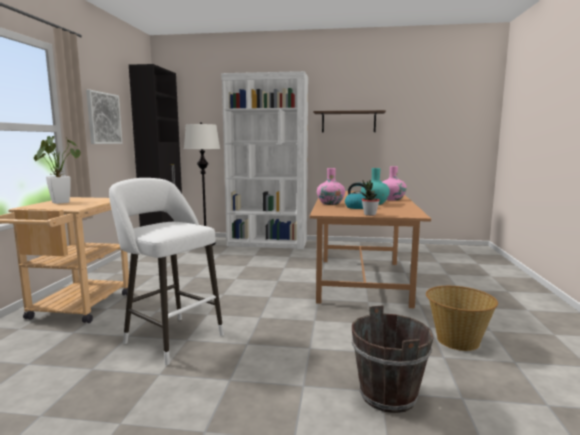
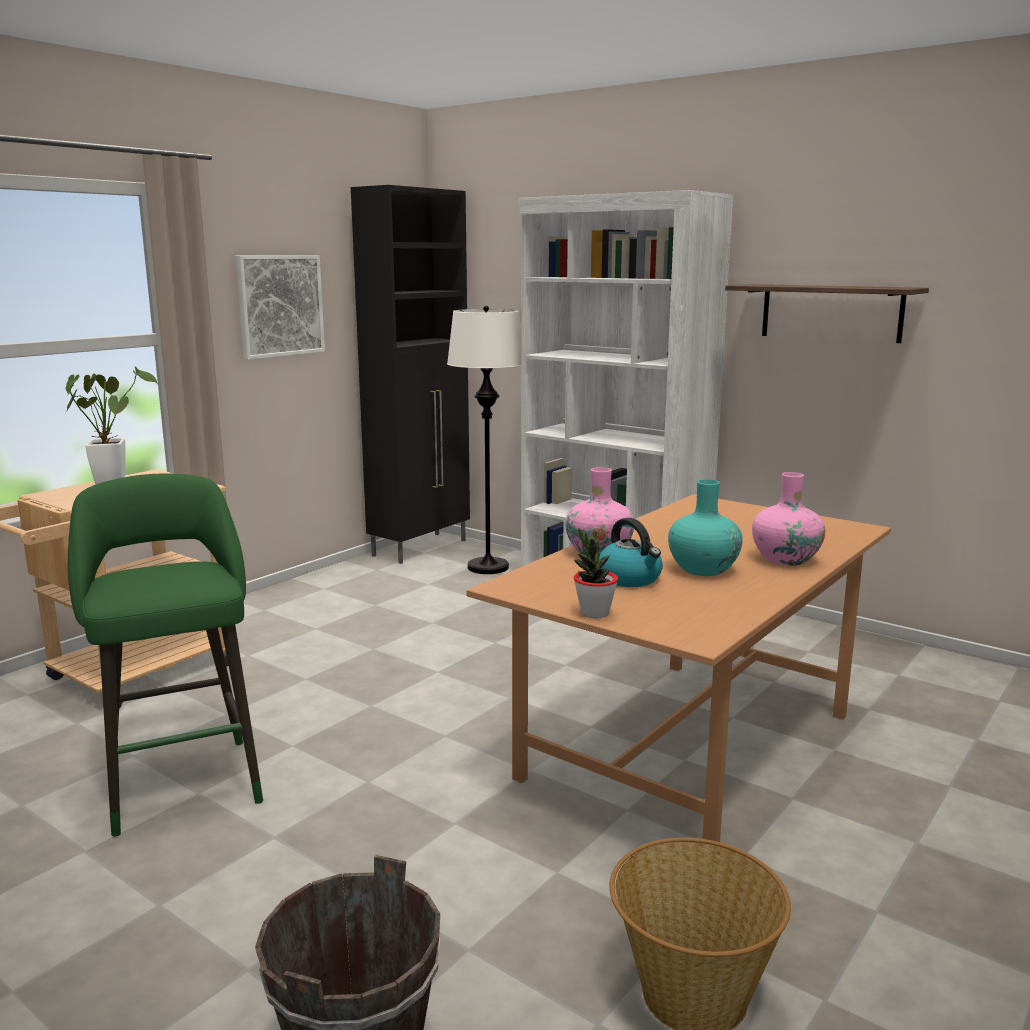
camera: 30 degrees right, 5 degrees up
white stool [109,178,224,365] -> green stool [67,474,263,836]

